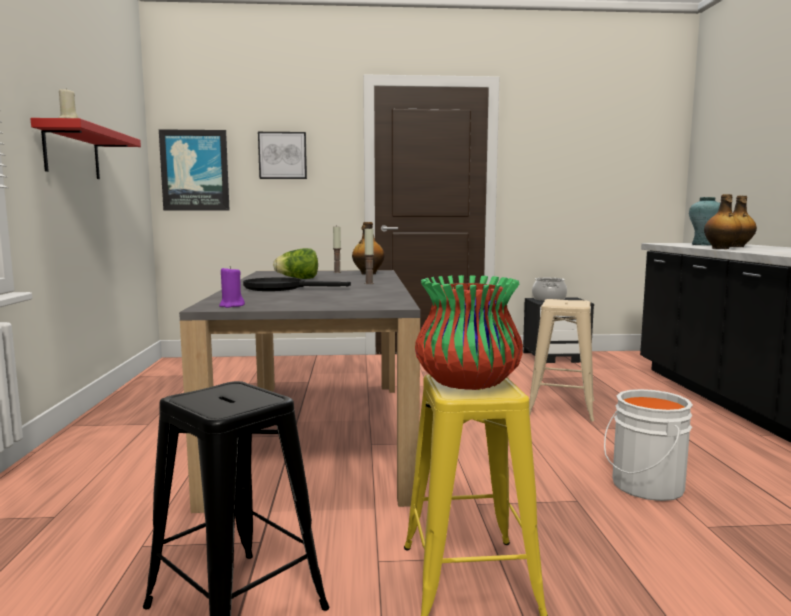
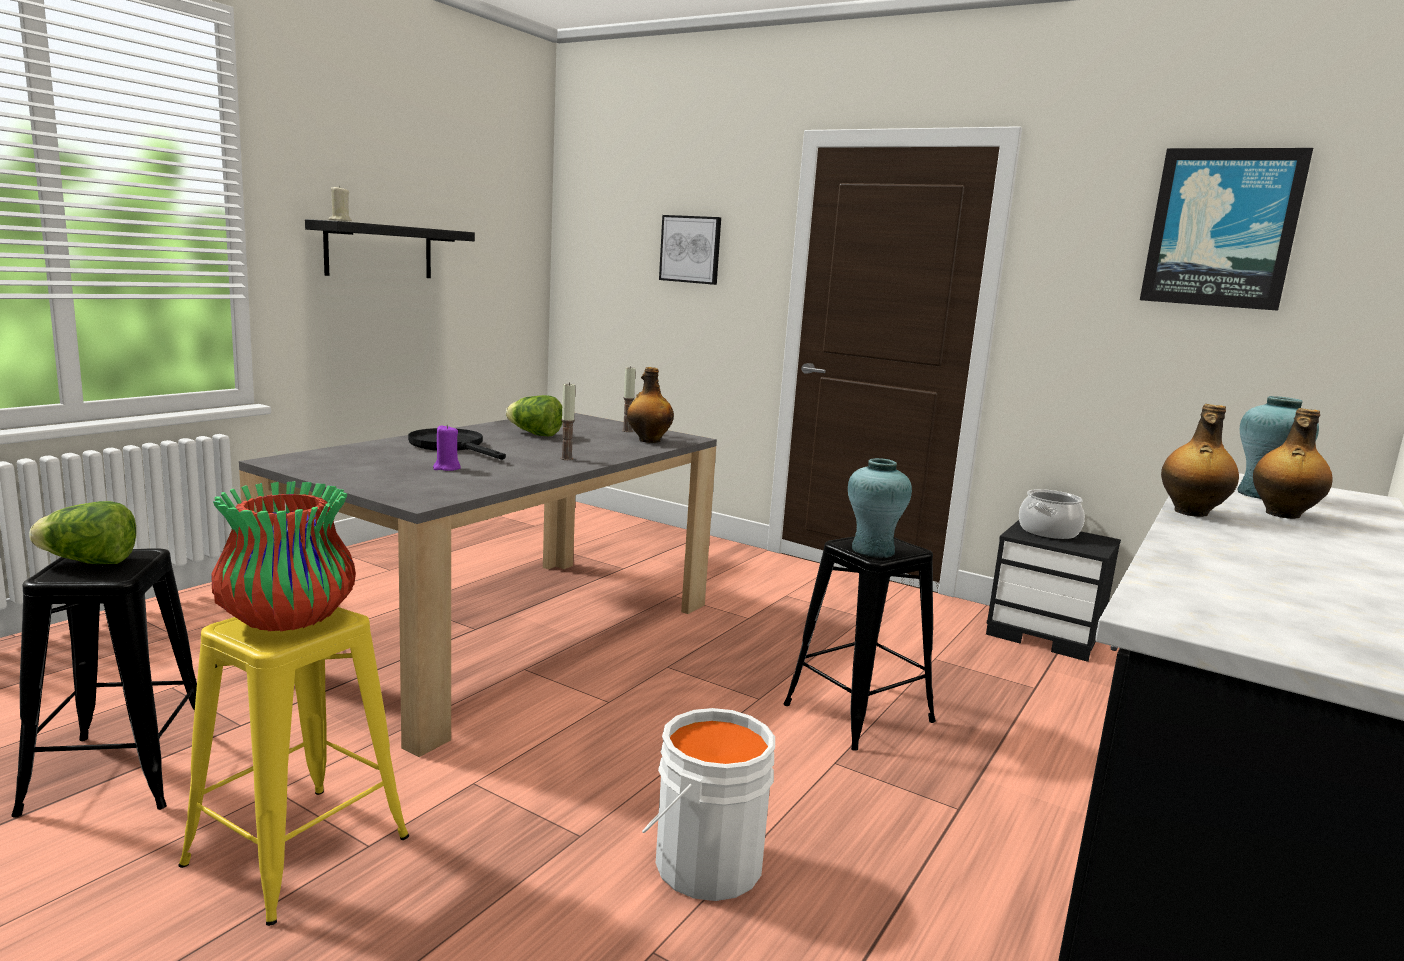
camera: 35 degrees right, 5 degrees up
red shelf [30,118,141,179] -> black shelf [305,219,475,278]
picture [159,129,230,211] -> picture moved to [1140,148,1313,311]
purple candle [219,266,245,308] -> purple candle moved to [433,425,461,471]
beige stool [529,299,595,421] -> black stool [783,536,936,751]
none -> lettuce [29,501,136,564]
none -> turquoise vase [848,458,912,558]

